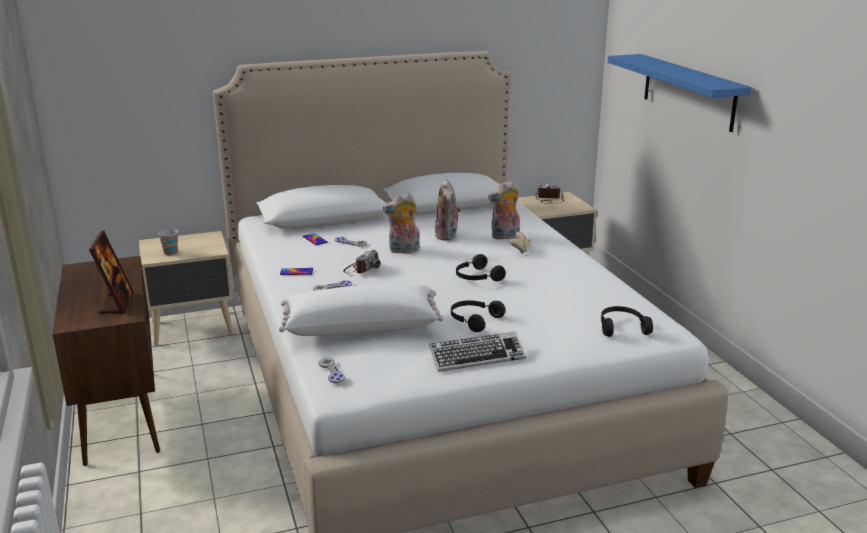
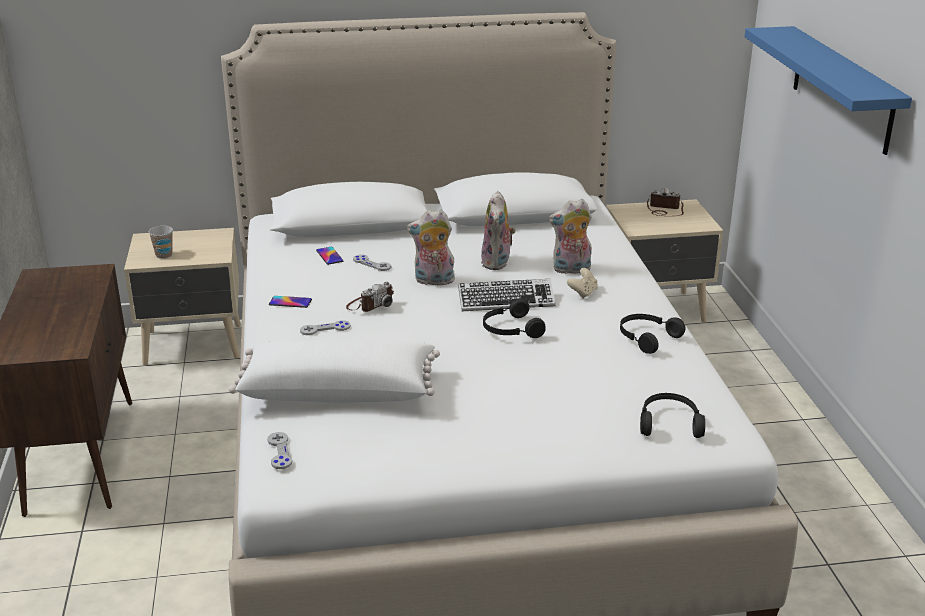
camera: 10 degrees right, 5 degrees up
picture frame [89,230,134,314] -> none
keyboard [429,332,526,372] -> keyboard moved to [458,279,556,311]
black headphones [451,300,505,332] -> black headphones moved to [620,314,686,354]

